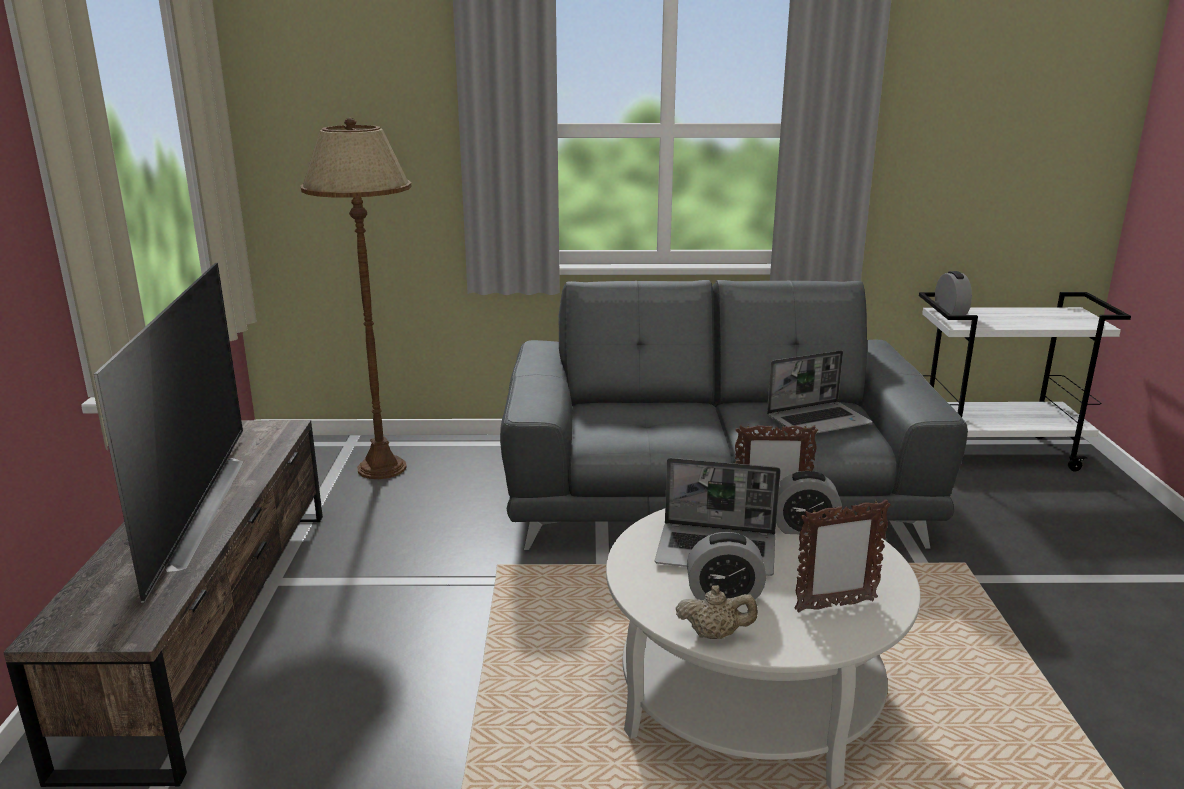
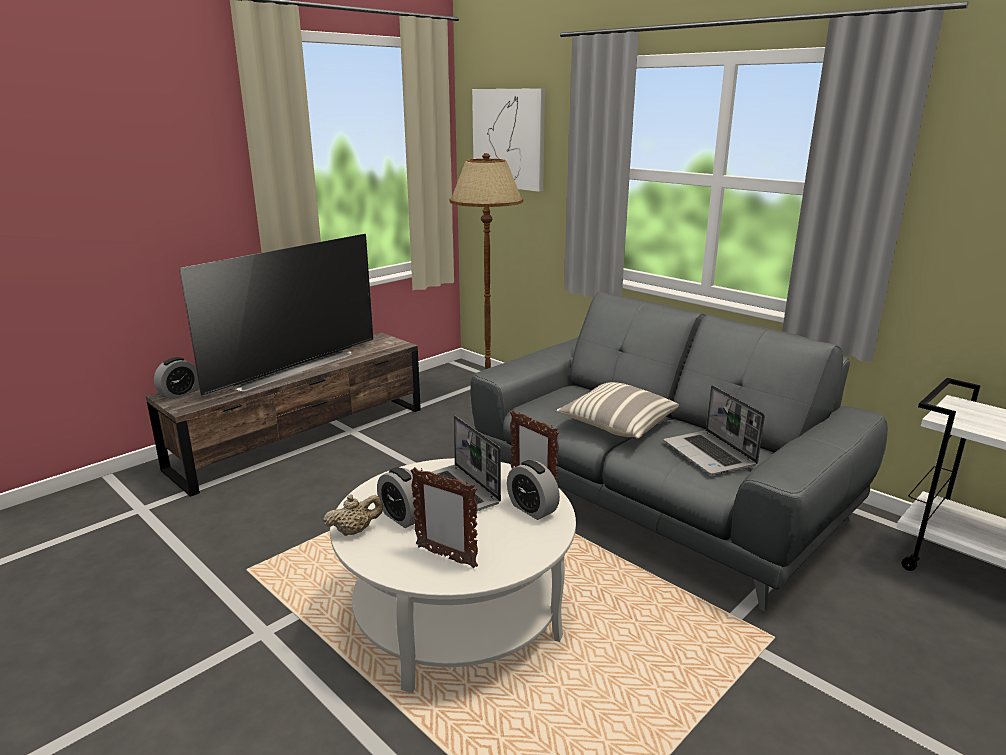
camera: 45 degrees right, 0 degrees up
beige teapot [676,585,758,639] -> beige teapot turned 75 degrees counterclockwise [323,494,383,536]
laptop [767,350,872,434] -> laptop turned 45 degrees clockwise [664,385,765,475]
alarm clock [935,271,972,315] -> alarm clock moved to [154,357,199,399]
none -> picture [472,88,545,192]
none -> pillow [556,382,679,439]

